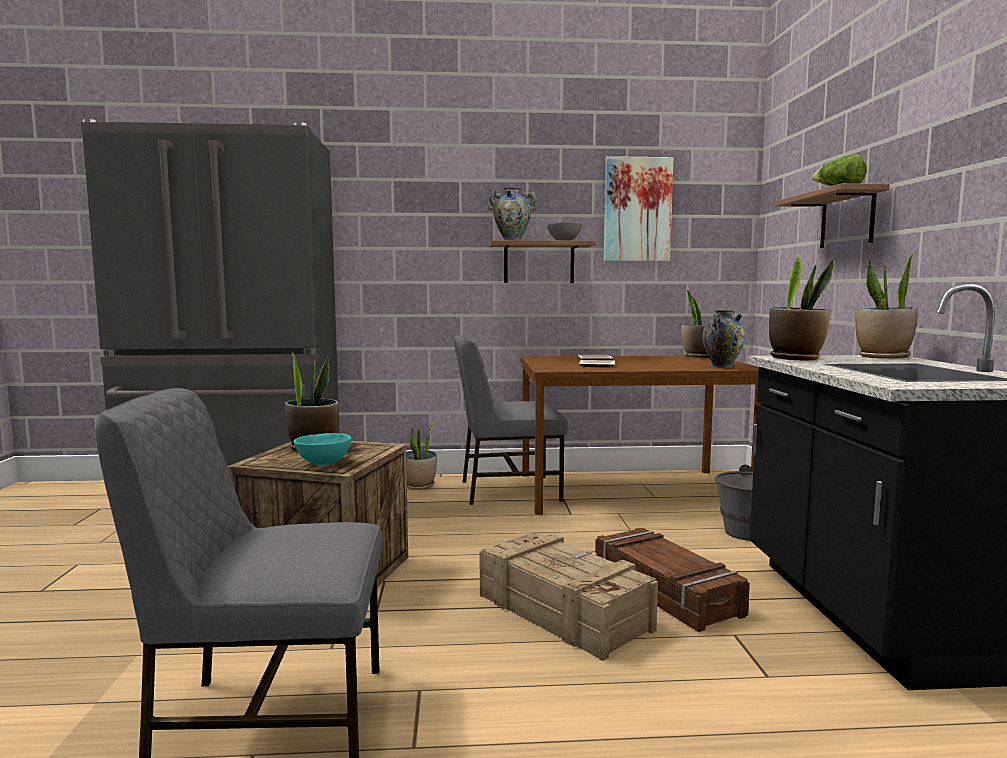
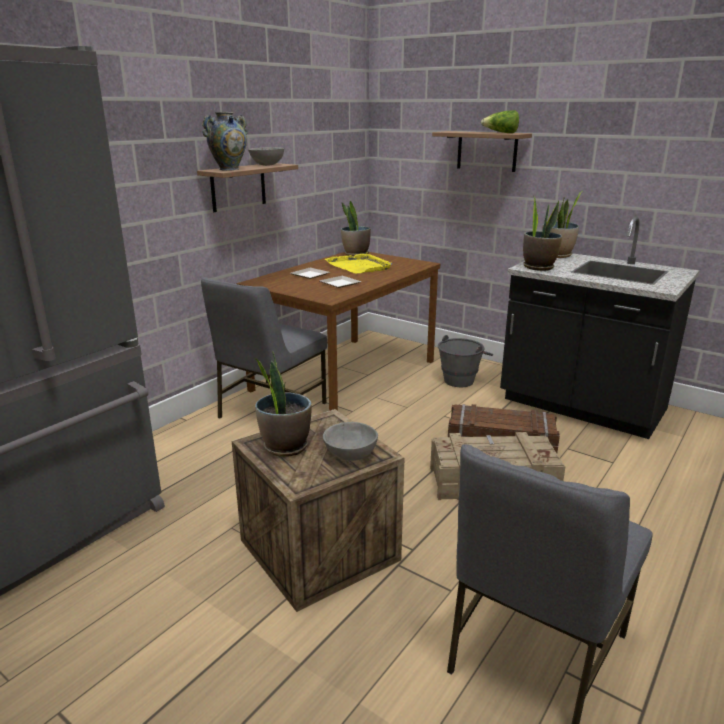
camera: 50 degrees left, 15 degrees up
turquoise bowl [294,433,351,465] -> grey bowl [323,422,378,461]
potted plant [406,420,437,490] -> none
picture [604,156,673,261] -> none
vase [702,309,746,368] -> none
none -> yellow tray [325,253,392,274]

